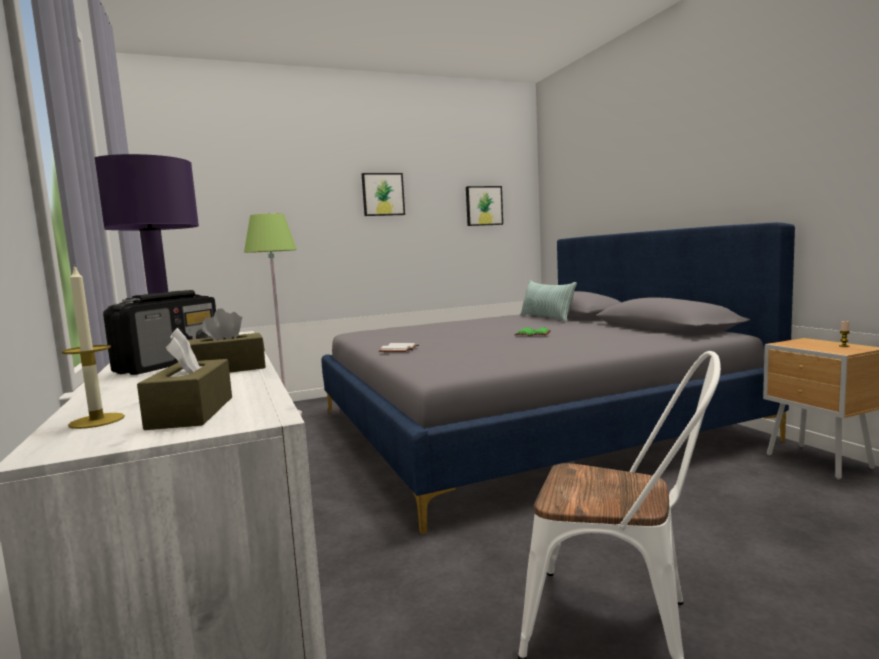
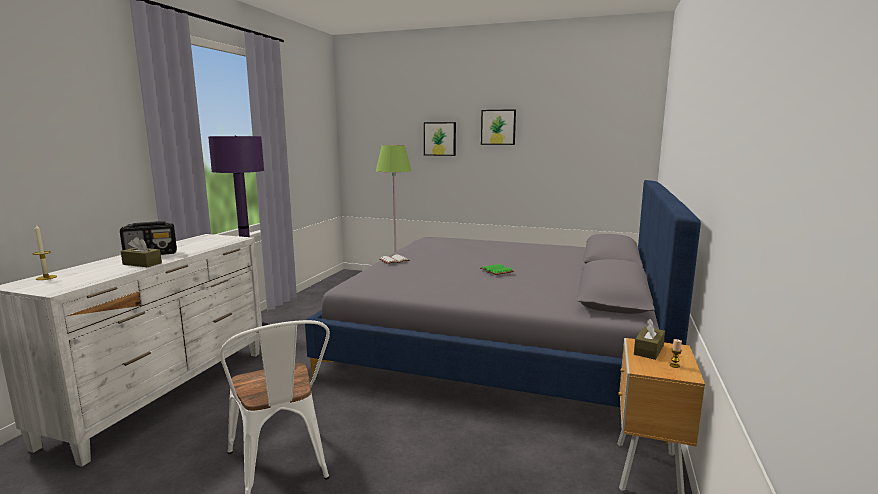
camera: 40 degrees right, 5 degrees up
brown tissue box [137,328,232,430] -> brown tissue box moved to [634,319,665,360]
picture [466,186,503,226] -> picture moved to [424,122,456,156]
pillow [520,280,577,322] -> none

